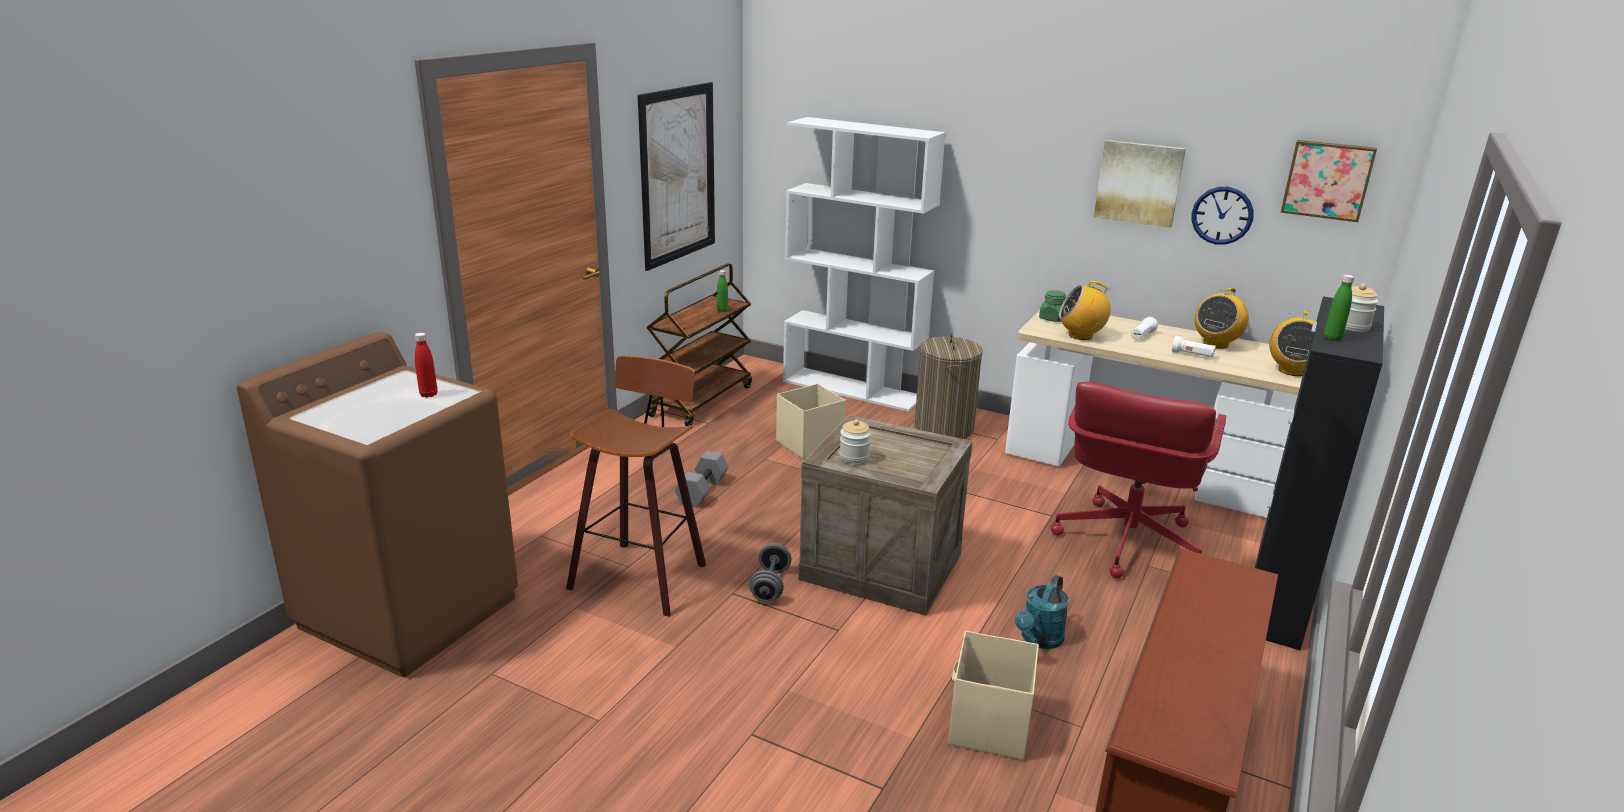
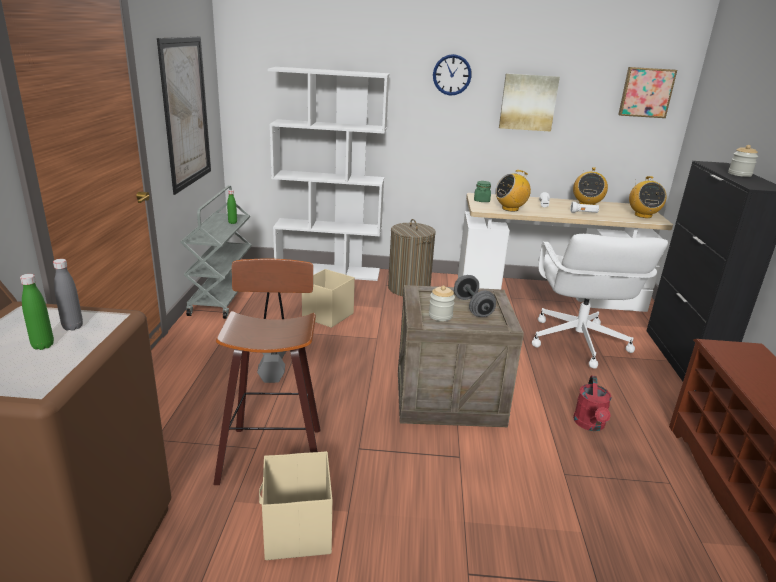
camera: 25 degrees left, 0 degrees up
red bottle [415,333,438,398] -> grey bottle [53,259,83,331]
brown cart [646,263,752,426] -> grey cart [180,185,252,319]
grey dumbbell [749,543,792,602] -> grey dumbbell moved to [454,275,496,317]
beige storage box [948,631,1039,760] -> beige storage box moved to [259,451,332,560]
turquoise watering can [1015,575,1069,649] -> red watering can [573,375,612,431]
red office chair [1051,382,1227,579] -> white office chair [532,234,668,369]
wall clock [1191,187,1254,245] -> wall clock moved to [433,54,472,96]
green bottle [1324,275,1354,341] -> green bottle moved to [20,274,54,350]

